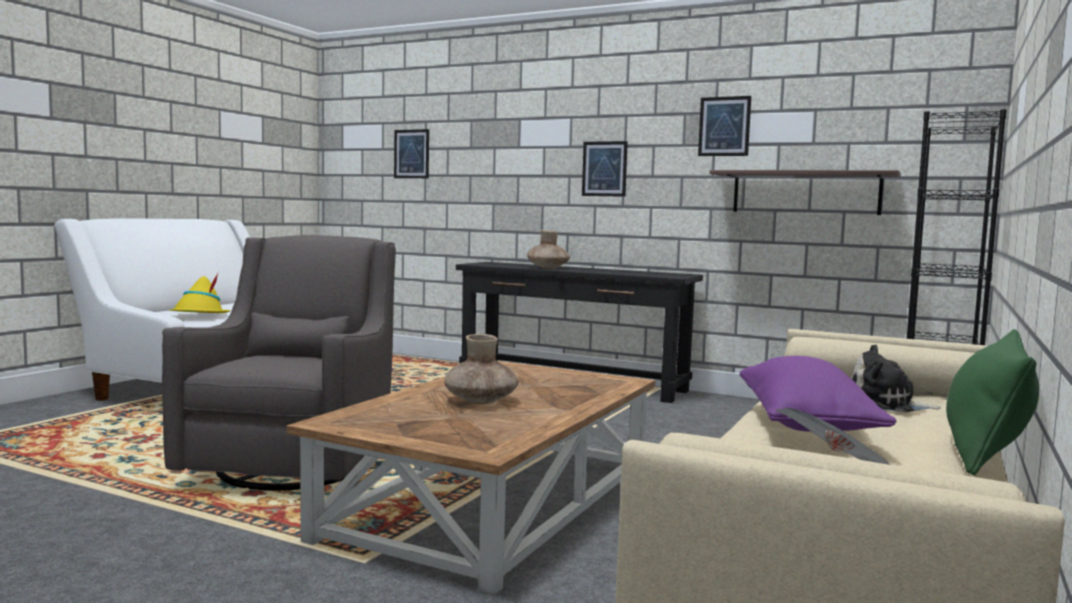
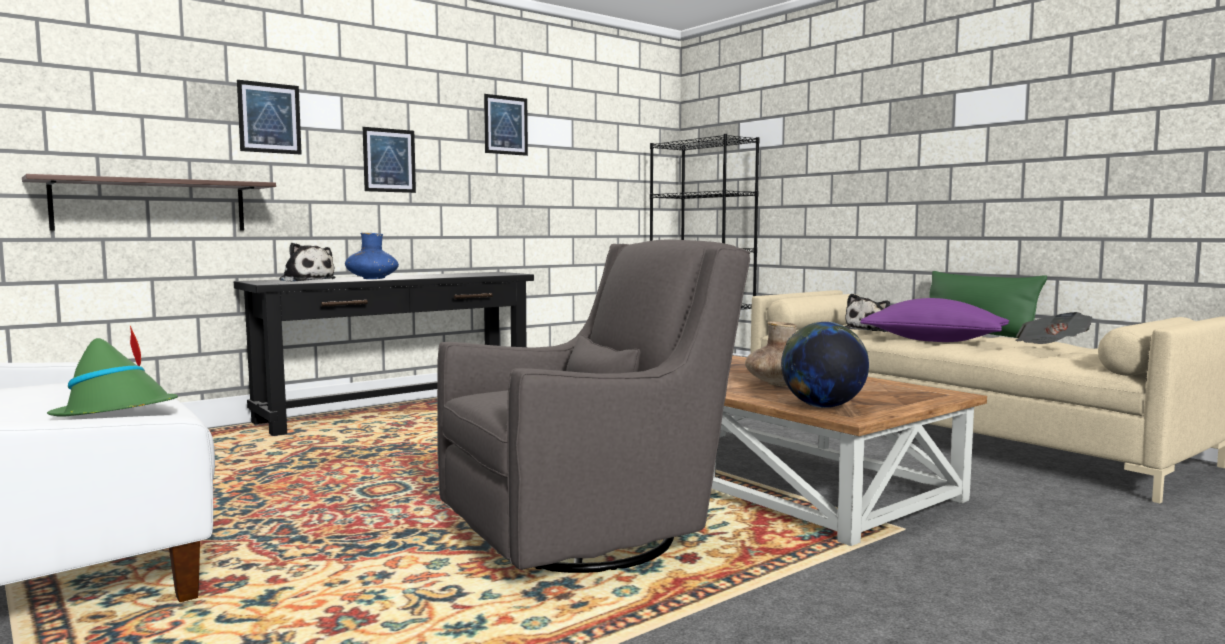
camera: 65 degrees left, 0 degrees up
grey armchair [162,235,396,491] -> grey armchair turned 120 degrees clockwise [437,239,750,573]
yellow hat [169,272,231,313] -> green hat [47,326,178,417]
picture [394,129,429,178] -> picture moved to [237,80,302,154]
brown vase [527,230,570,269] -> blue vase [345,233,399,279]
shelf [710,170,901,215] -> shelf moved to [22,174,276,230]
none -> plush toy [279,243,336,282]
none -> globe [781,322,869,408]

